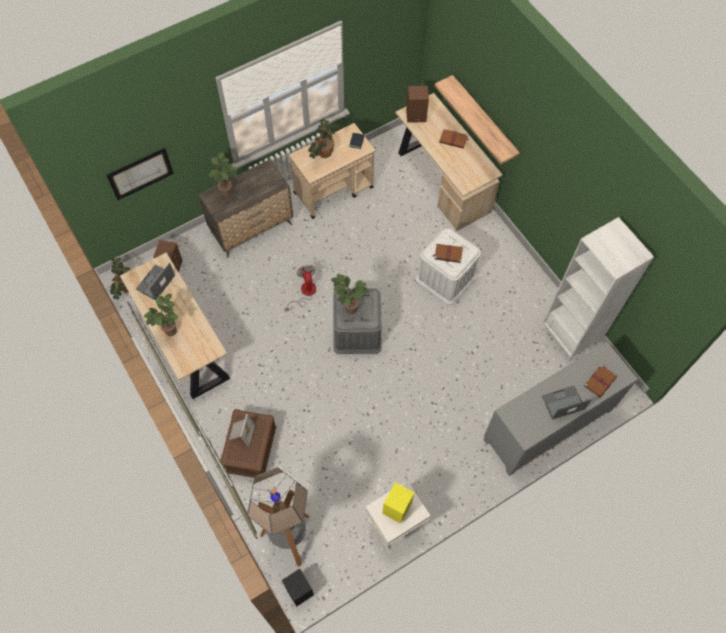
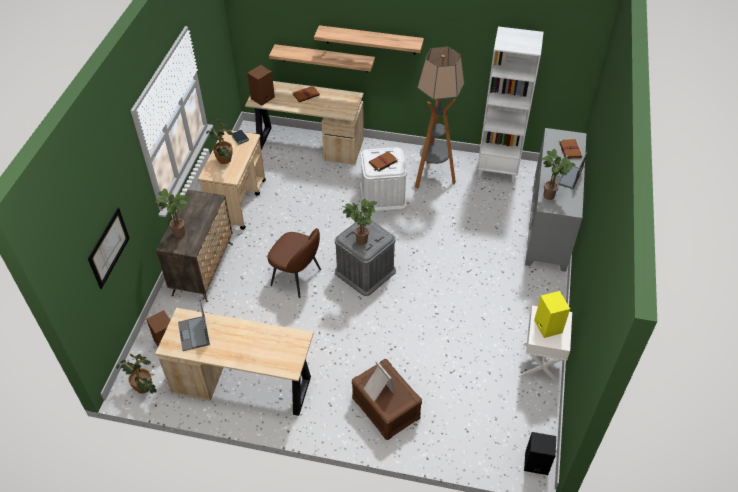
camera: 45 degrees left, 15 degrees down
potted plant [144,294,179,336] -> potted plant moved to [541,149,576,200]
floor lamp [247,467,309,566] -> floor lamp moved to [415,46,464,189]
fan [285,265,316,312] -> brown chair [267,228,321,298]
none -> shelf [314,25,424,54]

